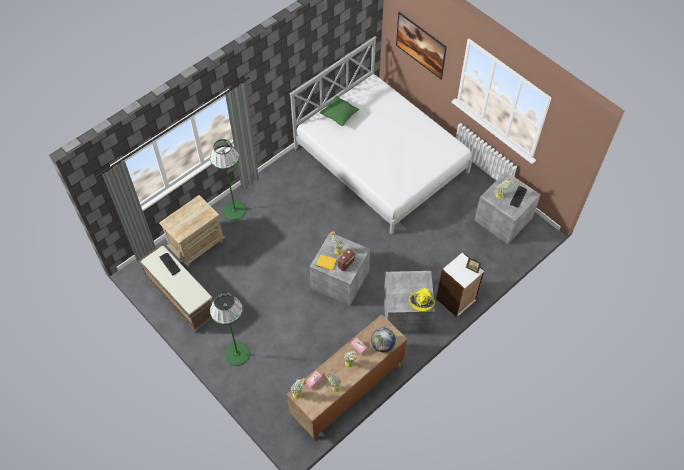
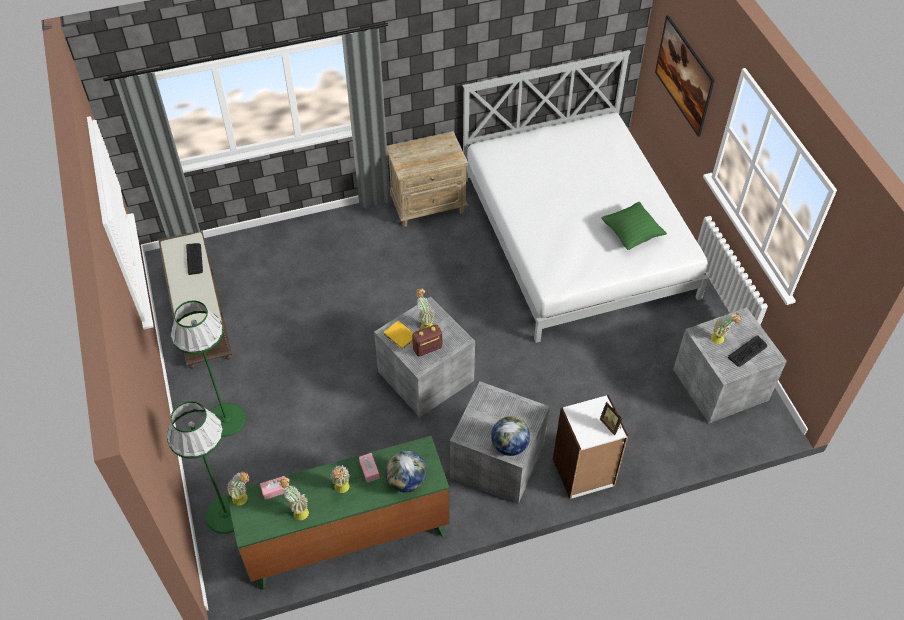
camera: 25 degrees right, 5 degrees down
beige nightstand [159,195,225,267] -> beige nightstand moved to [387,131,468,227]
green floor lamp [210,139,246,220] -> green floor lamp moved to [167,401,234,534]
brown dresser [287,314,407,441] -> green dresser [226,436,450,590]
green pillow [319,96,359,126] -> green pillow moved to [601,202,667,250]
yellow hat [409,288,435,312] -> globe [491,416,530,456]

